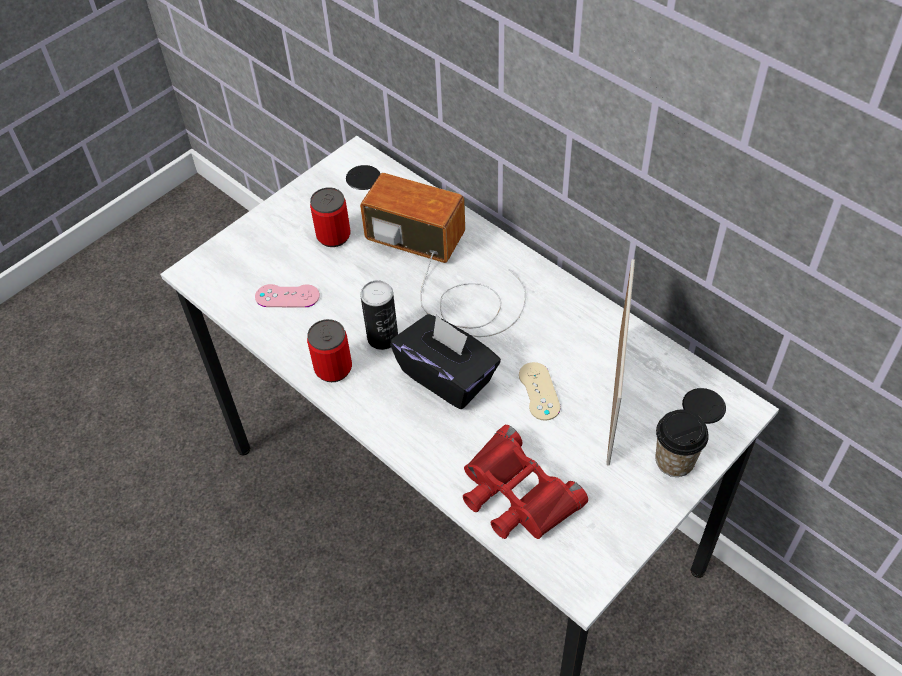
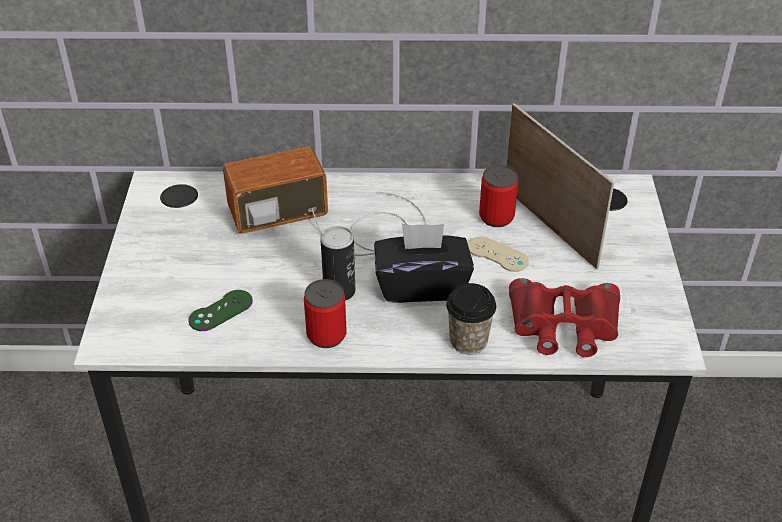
camera: 45 degrees left, 10 degrees down
pink game controller [255,284,320,308] -> green game controller [188,290,253,331]
can [310,187,351,247] -> can moved to [479,165,518,227]
cup [655,410,709,477] -> cup moved to [446,283,496,354]

